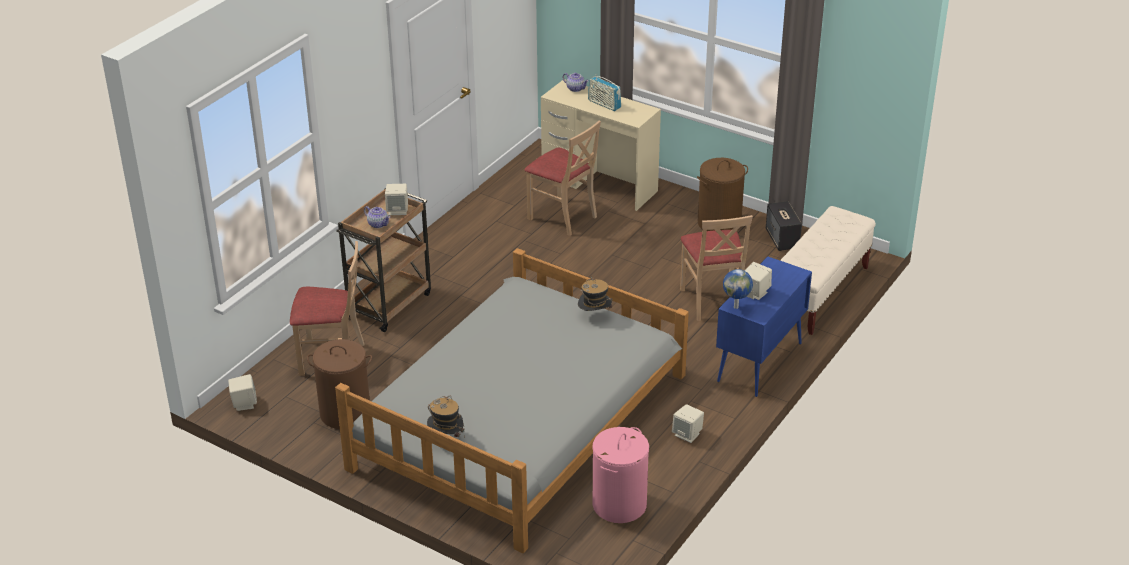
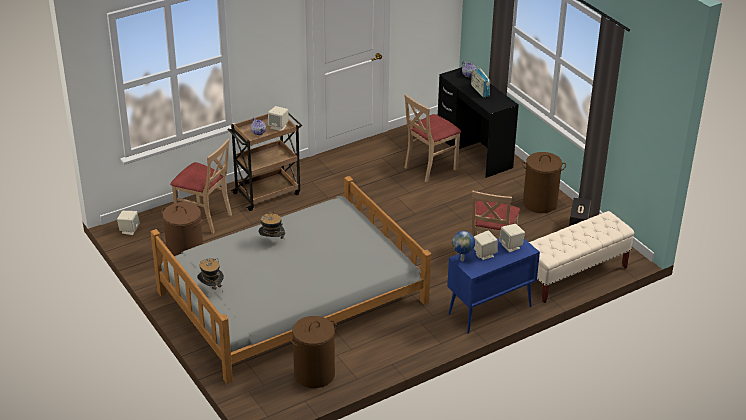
camera: 25 degrees right, 0 degrees up
beige chair [525,120,601,236] -> beige chair turned 75 degrees clockwise [404,94,461,182]
beige desk [541,80,661,211] -> black desk [438,67,519,178]
hat [578,276,613,311] -> hat moved to [258,211,286,239]
pink laundry basket [592,427,649,523] -> brown laundry basket [291,316,337,388]
beige speaker [672,404,704,443] -> beige speaker moved to [499,224,525,252]

